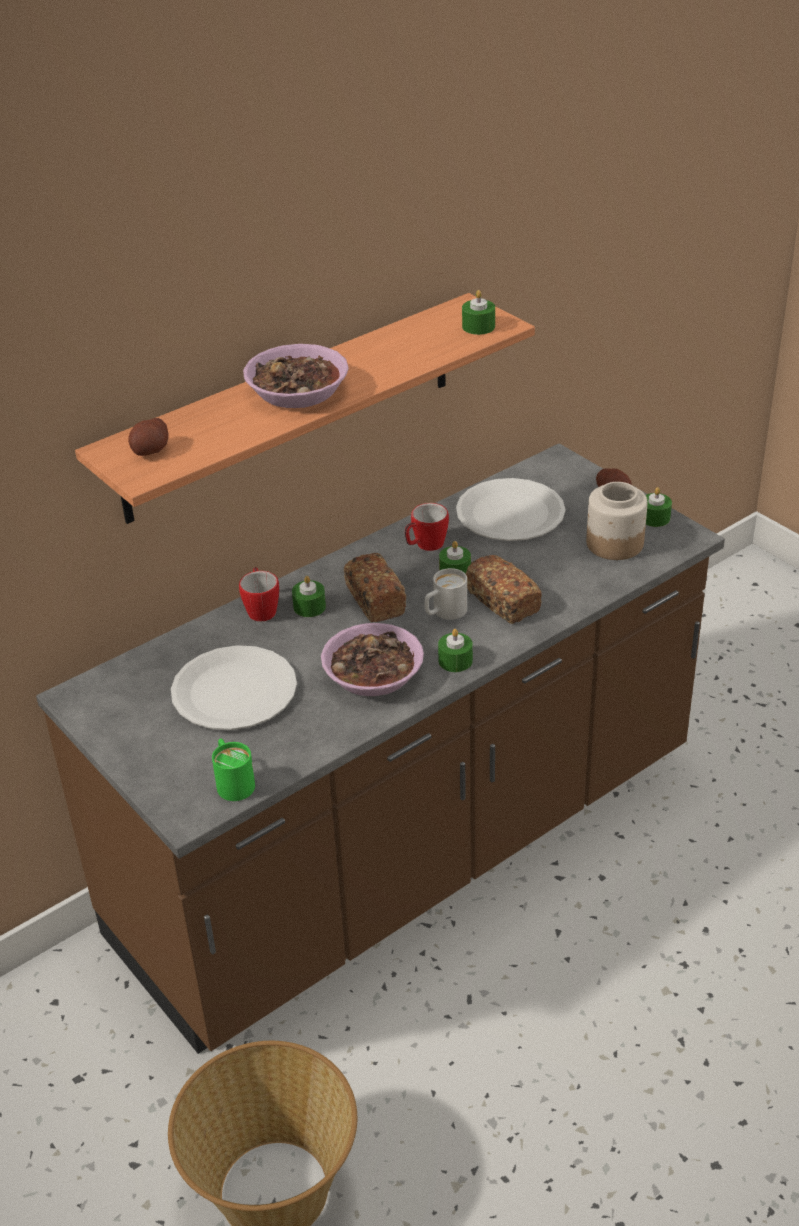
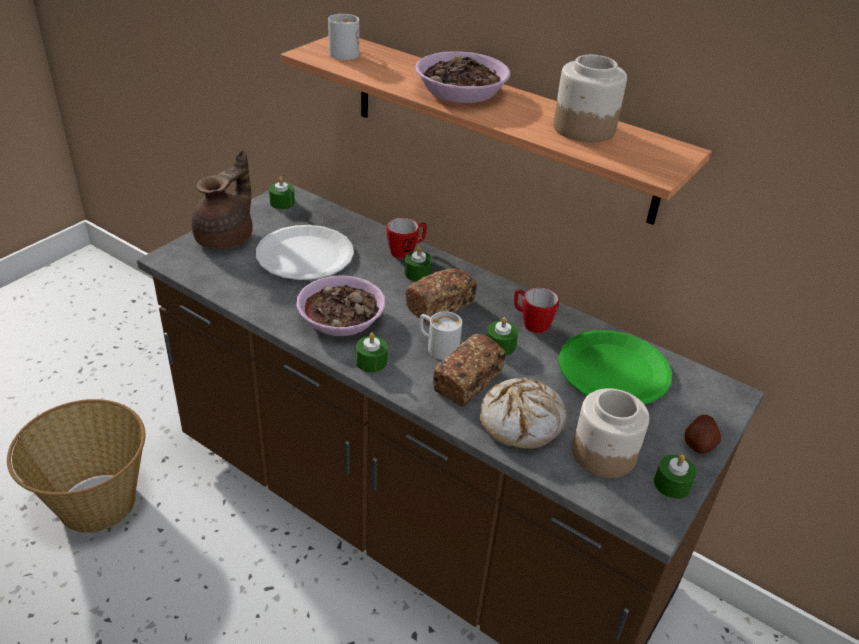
camera: 70 degrees right, 0 degrees up
potato [128,418,168,456] -> white mug [328,14,359,60]
green mug [212,739,255,801] -> none
white plate [456,478,565,541] -> green plate [558,330,672,404]
green candle [462,290,495,335] -> green candle moved to [269,176,295,209]
none -> brown teapot [192,150,253,249]
none -> bread [480,378,567,449]
none -> jar [553,55,627,142]

